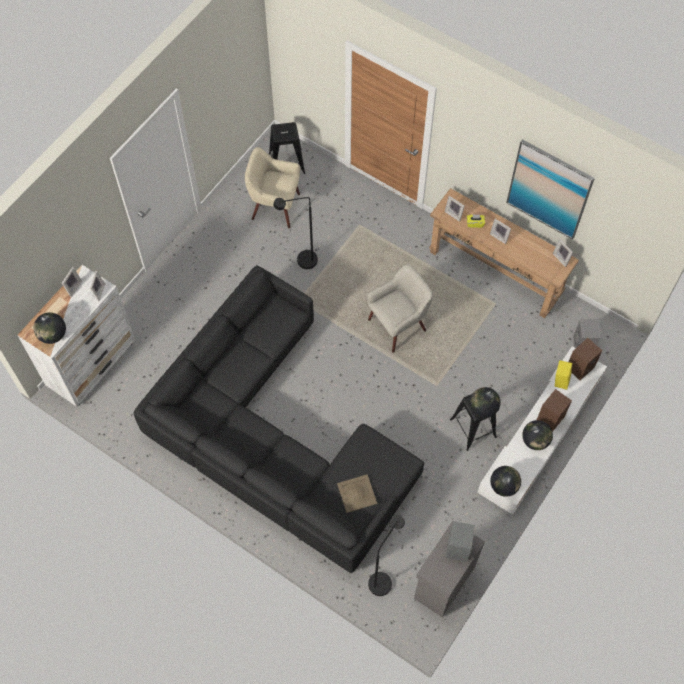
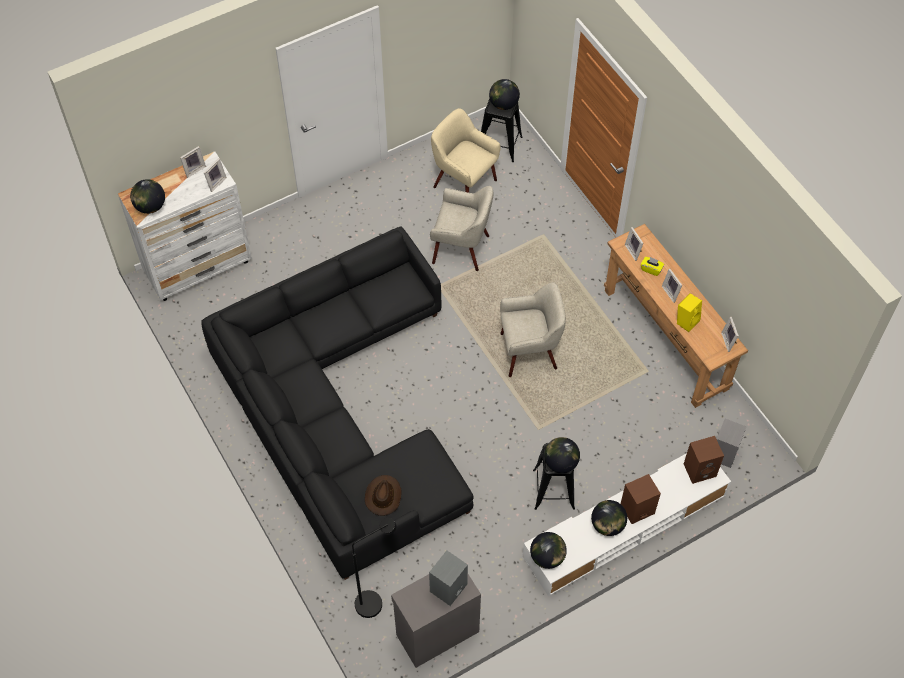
camera: 25 degrees right, 5 degrees down
black floor lamp [273,197,318,269] -> beige armchair [430,186,493,271]
beige tray [337,474,377,513] -> brown hat [365,475,401,516]
picture [506,139,595,240] -> none
yellow speaker [555,360,572,390] -> yellow speaker moved to [677,293,702,332]
none -> globe [489,79,520,110]

